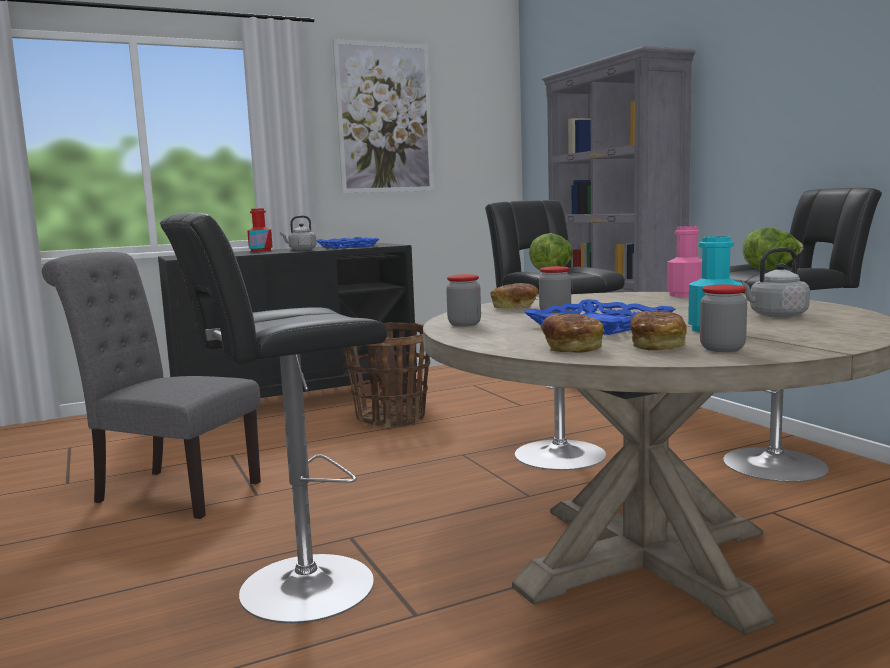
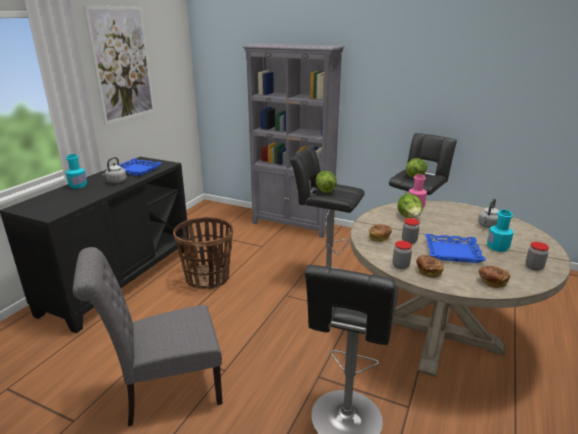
camera: 40 degrees left, 15 degrees up
red bottle [247,208,273,252] -> turquoise bottle [66,154,87,189]
bread [630,311,687,351] -> bread moved to [416,255,444,278]
none -> lettuce [397,193,422,218]

